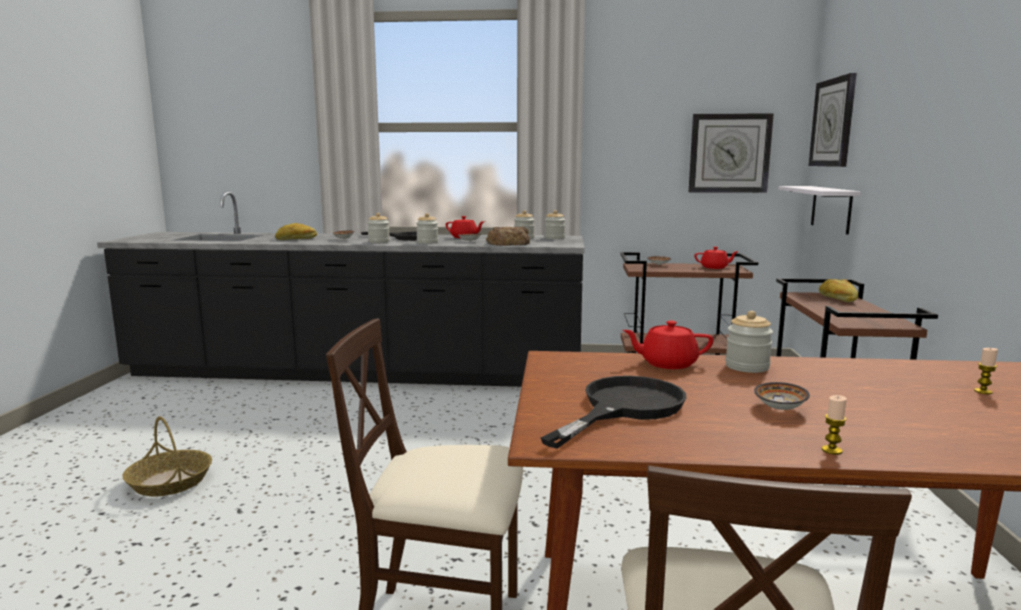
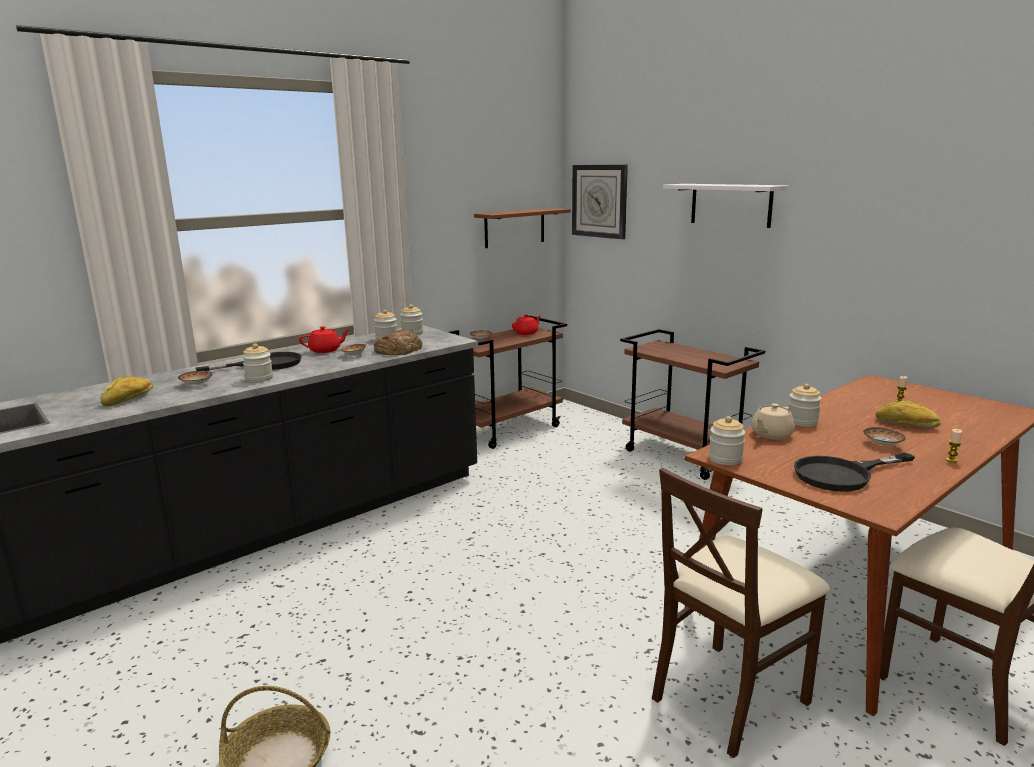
camera: 45 degrees left, 5 degrees up
jar [416,213,438,244] -> jar moved to [709,416,745,465]
black frying pan [541,376,686,449] -> black frying pan turned 105 degrees counterclockwise [794,453,915,492]
red teapot [623,321,714,369] -> beige teapot [751,403,795,440]
wall clock [689,113,774,193] -> brown shelf [474,208,571,248]
white shelf [779,186,861,234] -> white shelf moved to [663,184,789,228]
bread [819,279,858,302] -> bread moved to [876,401,941,428]

